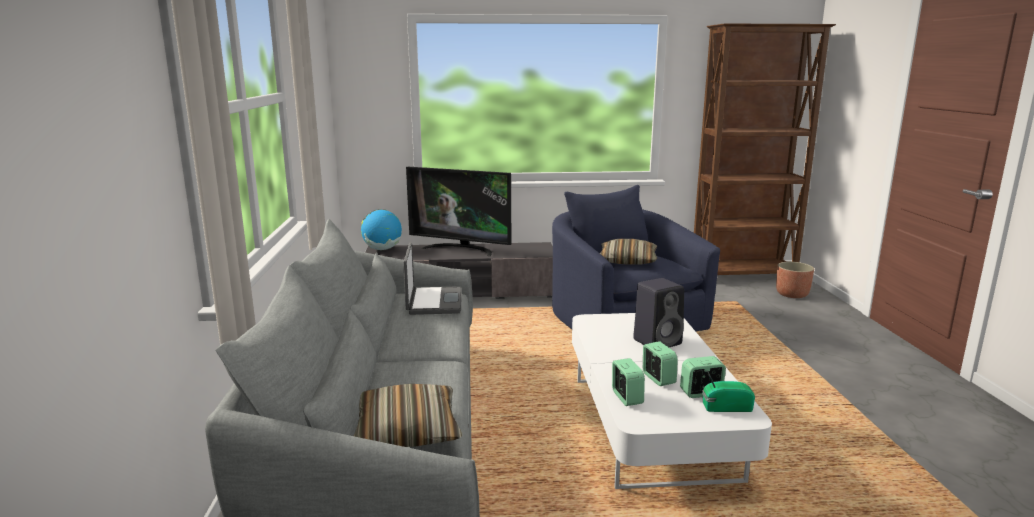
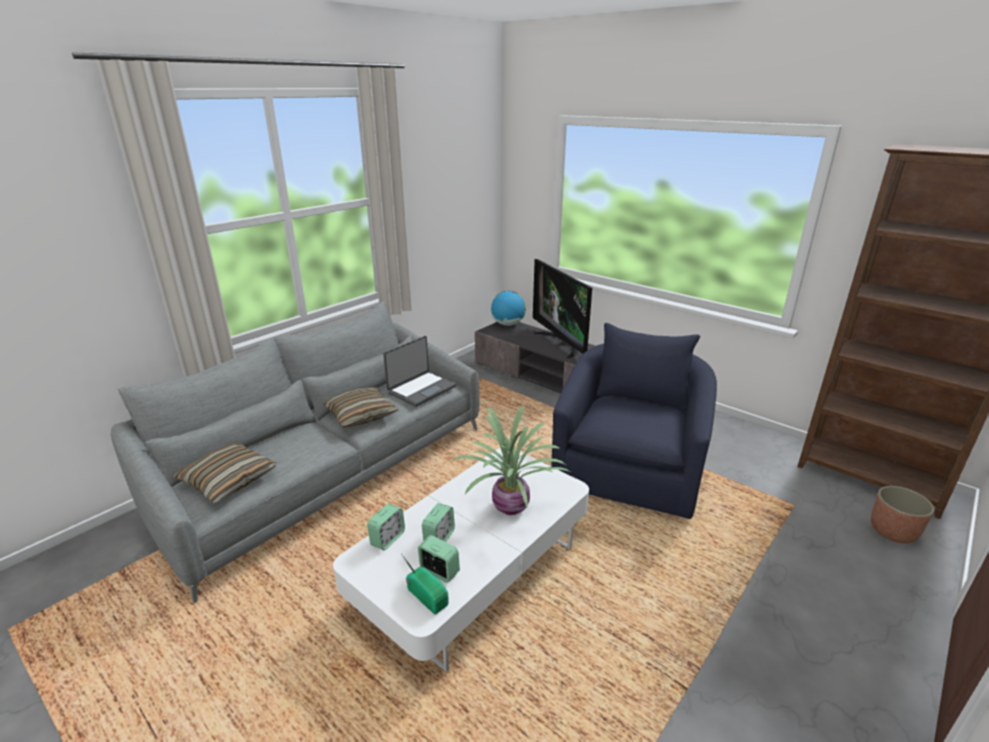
camera: 45 degrees right, 10 degrees up
pillow [600,239,658,265] -> pillow moved to [323,387,399,428]
black speaker [633,278,684,347] -> potted plant [451,406,570,515]

